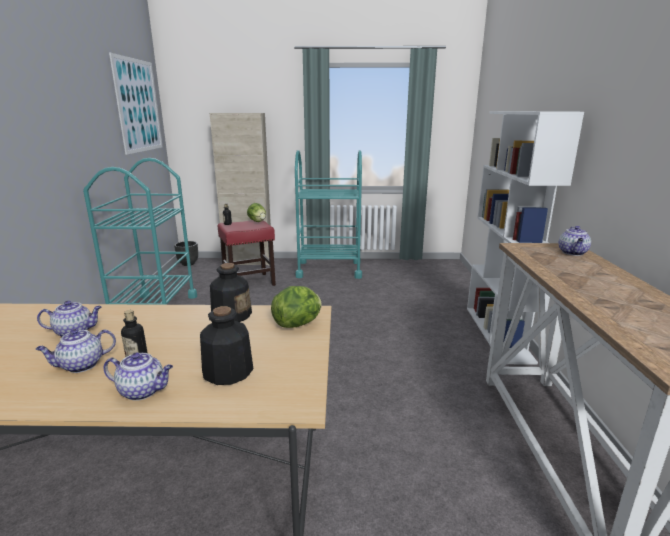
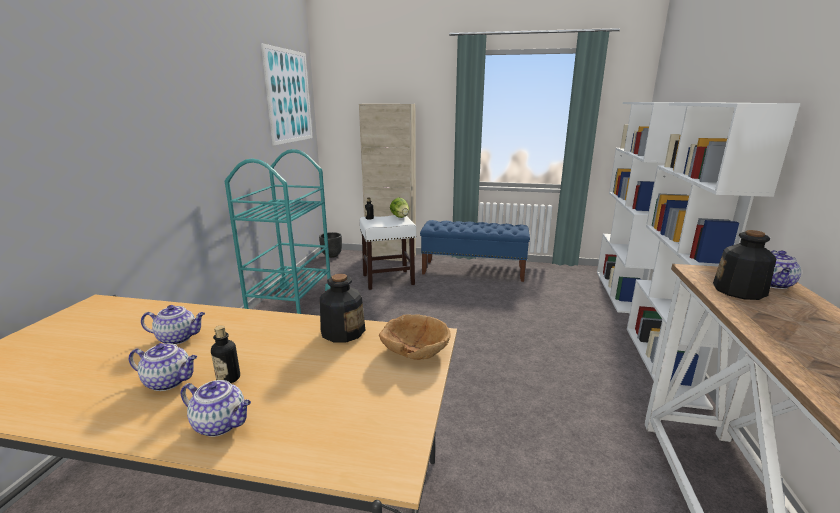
camera: 10 degrees right, 0 degrees up
teapot [35,329,116,373] -> teapot turned 150 degrees counterclockwise [129,343,197,391]
bottle [200,306,253,385] -> bottle moved to [713,230,777,300]
red stool [218,220,276,286] -> white stool [360,215,416,290]
lettuce [271,286,322,328] -> brown bowl [379,314,451,360]
turquoise cart [295,150,362,279] -> blue bench [420,220,530,282]
none -> white bookcase [597,102,686,313]

